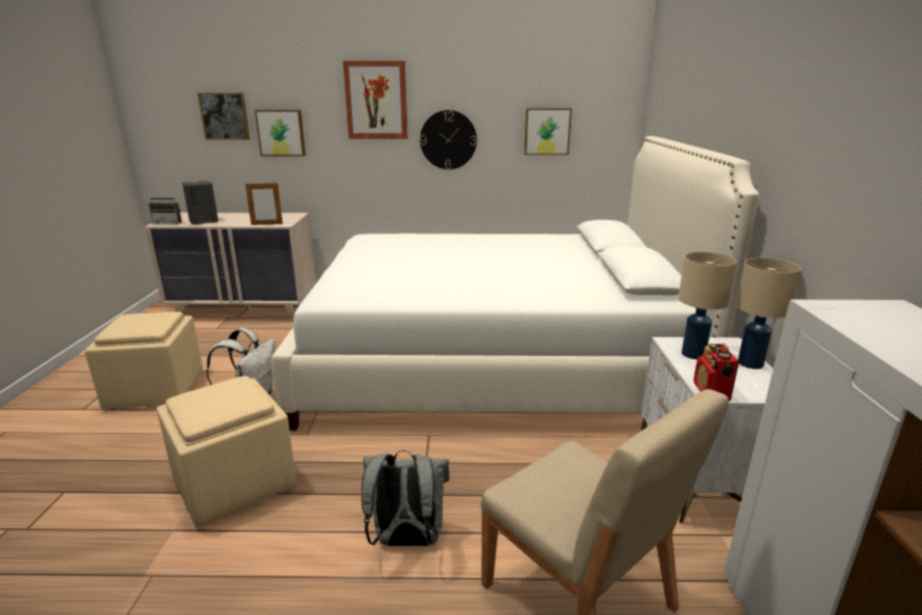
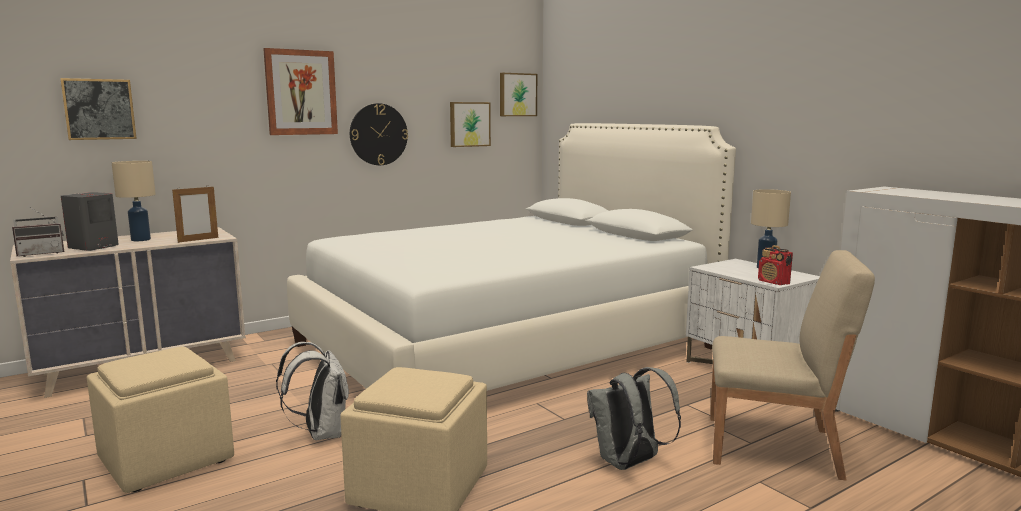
camera: 35 degrees left, 10 degrees down
picture [255,110,306,156] -> picture moved to [500,73,537,116]
beige table lamp [678,252,737,359] -> beige table lamp moved to [112,161,156,241]

